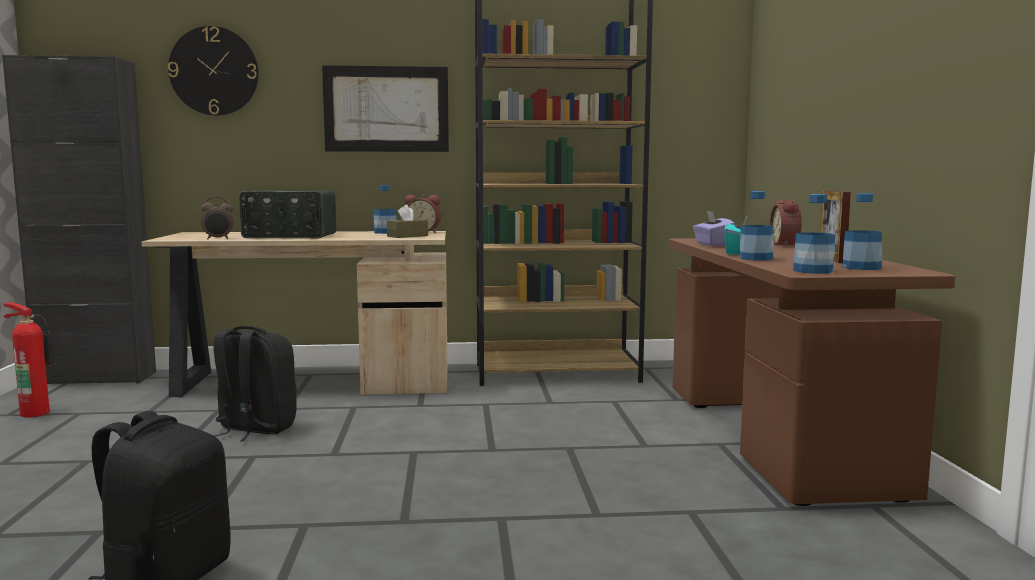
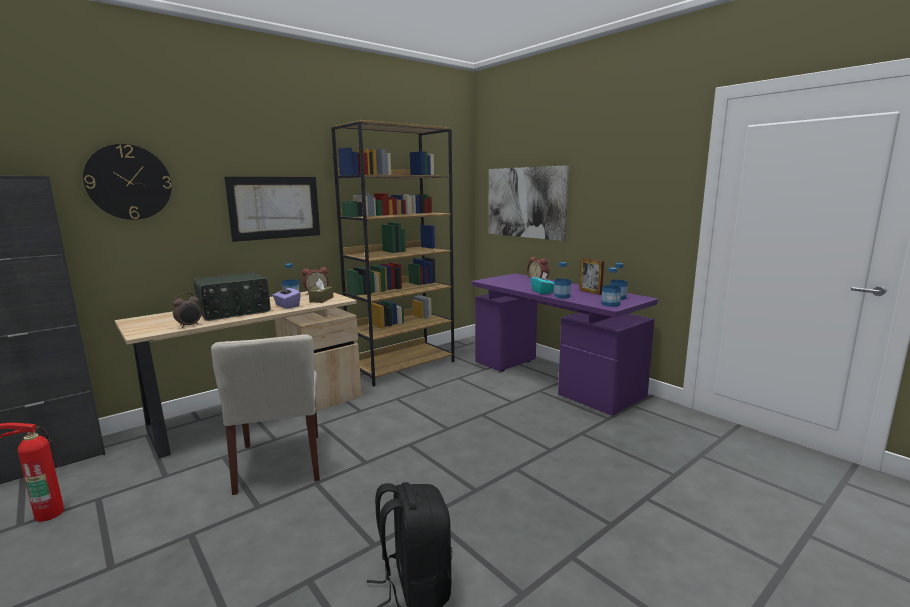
camera: 35 degrees left, 5 degrees up
black backpack [213,326,297,442] -> beige chair [211,335,320,495]
brown desk [669,239,955,506] -> purple desk [472,274,658,415]
purple tissue box [693,210,735,246] -> purple tissue box moved to [272,285,301,309]
none -> picture [488,165,569,241]

